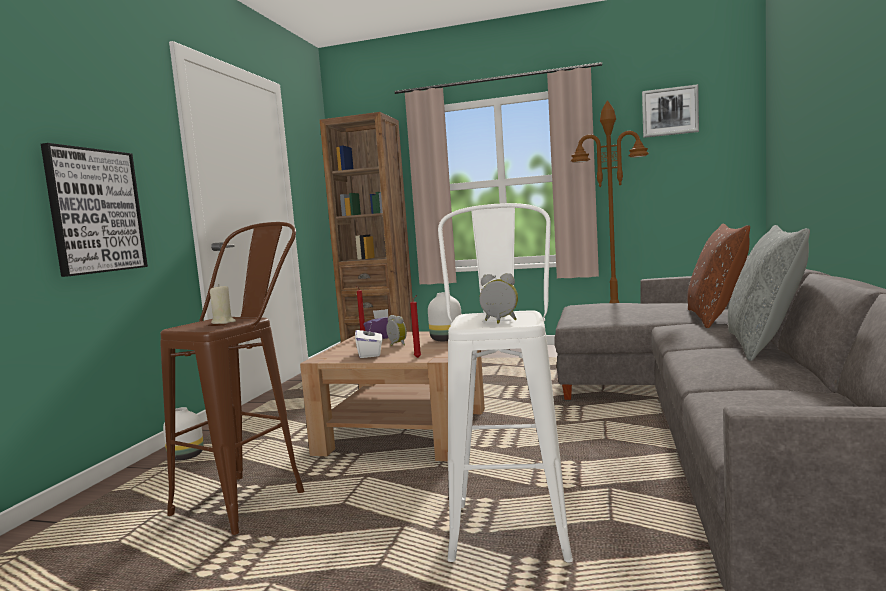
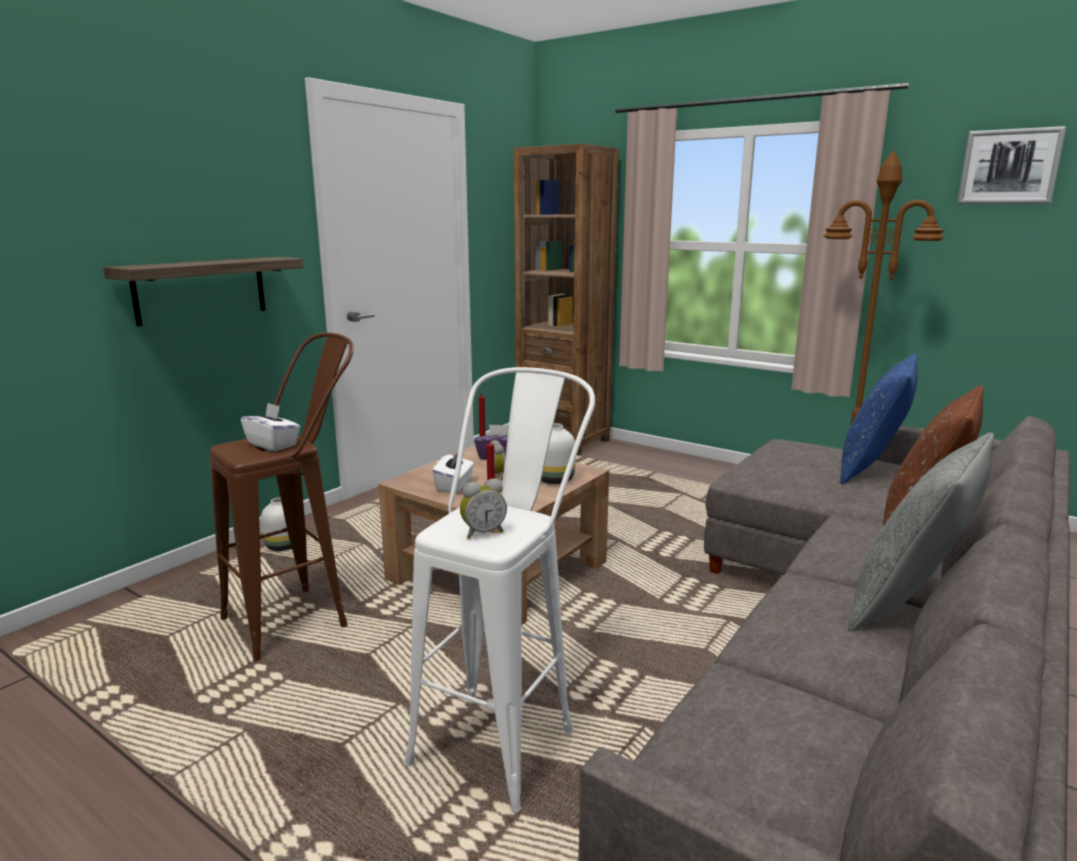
camera: 20 degrees right, 10 degrees up
picture [41,143,148,277] -> shelf [103,257,303,326]
beige candle [210,284,236,324] -> white tissue box [241,403,300,451]
alarm clock [479,273,518,324] -> alarm clock turned 120 degrees clockwise [460,479,507,539]
none -> blue pillow [840,353,918,484]

